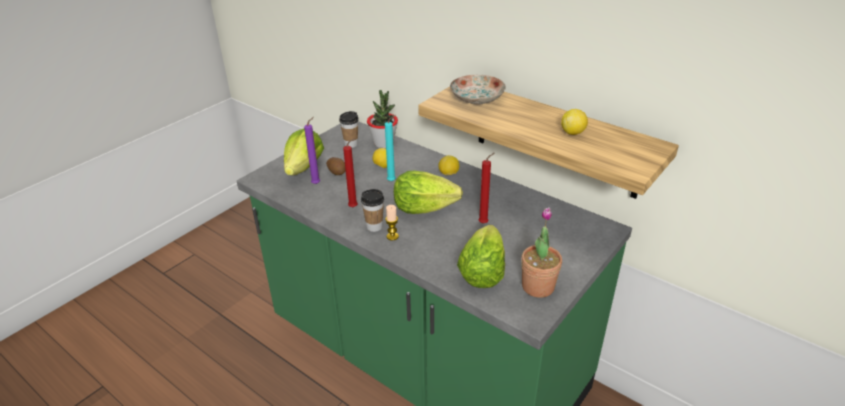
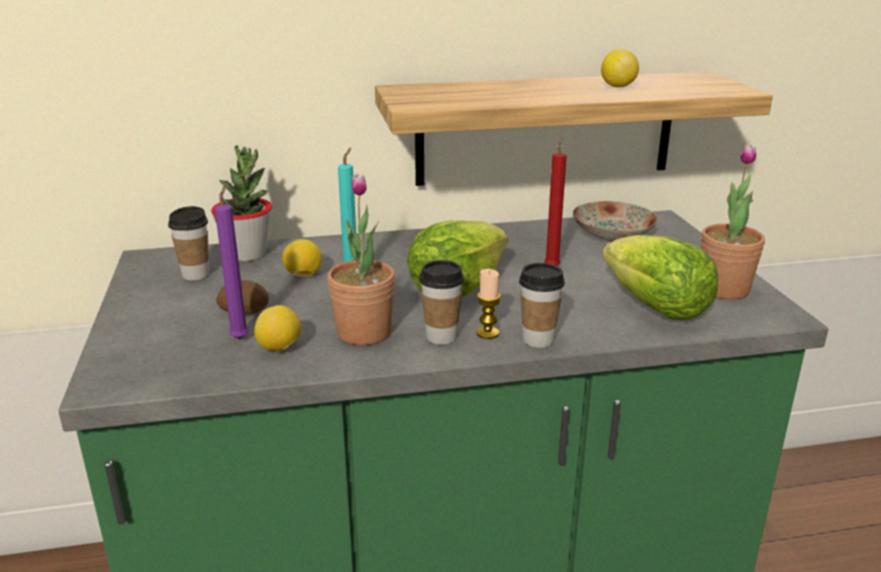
camera: 50 degrees left, 10 degrees down
lettuce [284,128,324,175] -> none
red candle [343,138,358,207] -> potted plant [327,174,395,345]
lemon [438,155,459,175] -> lemon moved to [254,305,301,351]
plate [450,75,506,105] -> plate moved to [573,201,658,241]
none -> cup [519,263,565,348]

